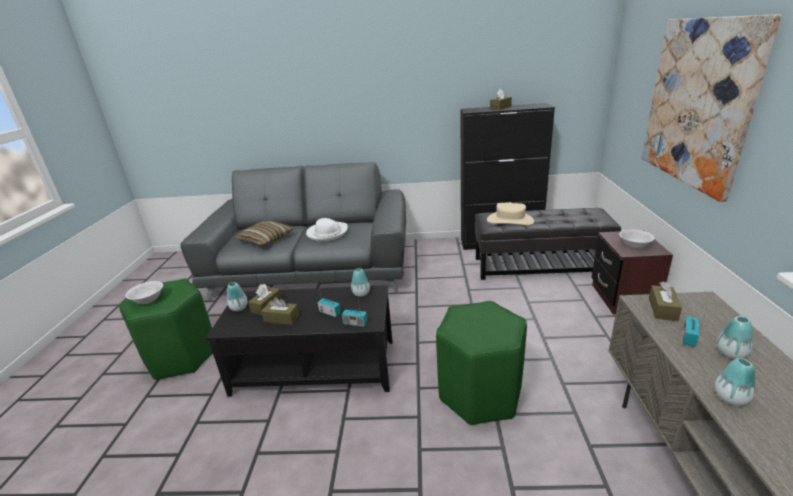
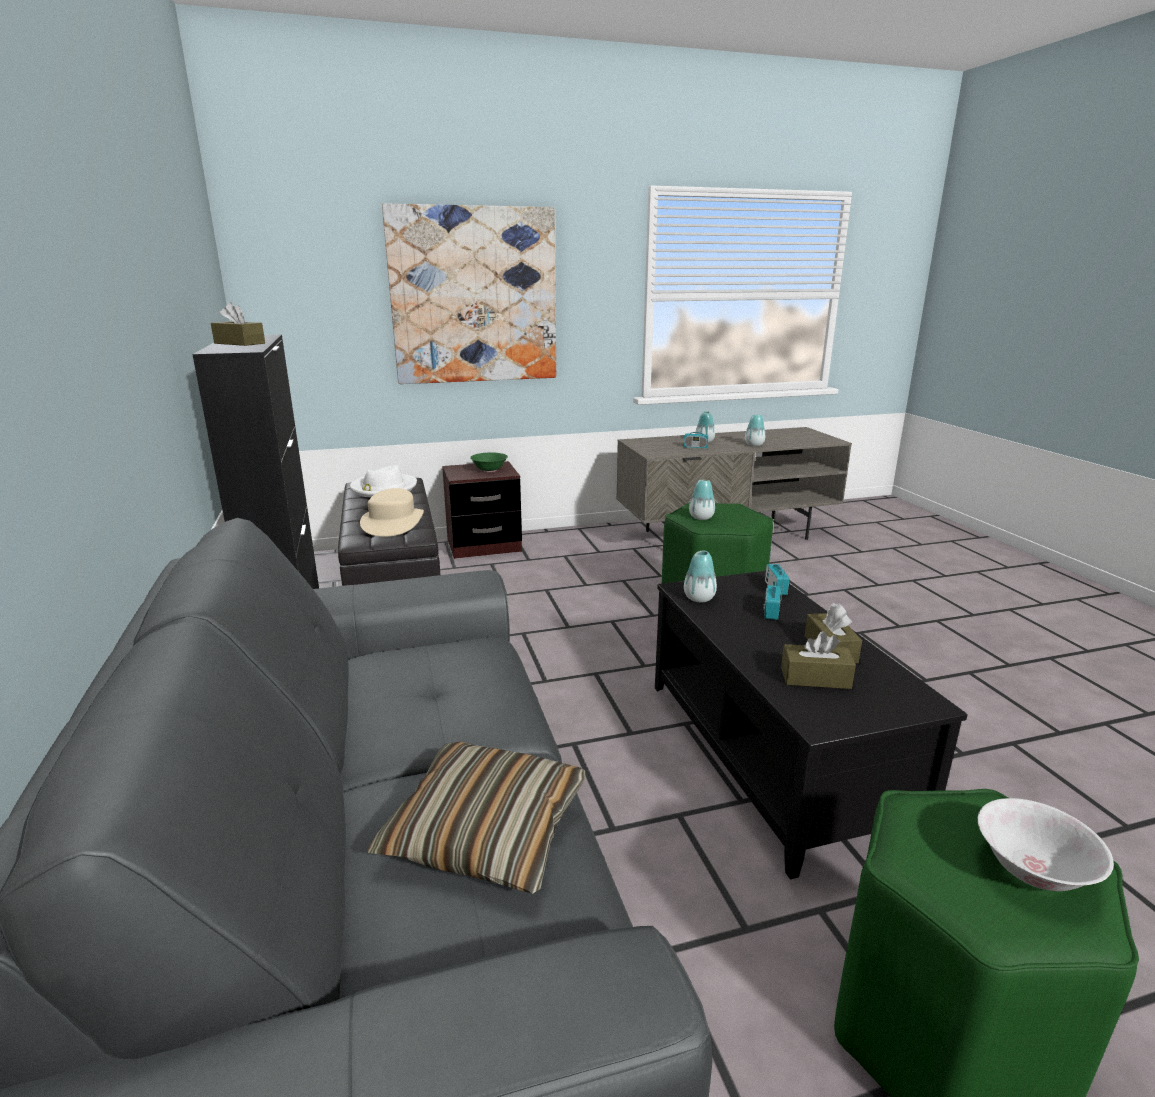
camera: 110 degrees left, 5 degrees down
vase [227,282,247,311] -> vase moved to [689,480,715,520]
white hat [306,218,348,241] -> white hat moved to [350,465,417,497]
white bowl [619,229,654,249] -> green bowl [470,452,508,472]
brown tissue box [649,282,682,321] -> none

